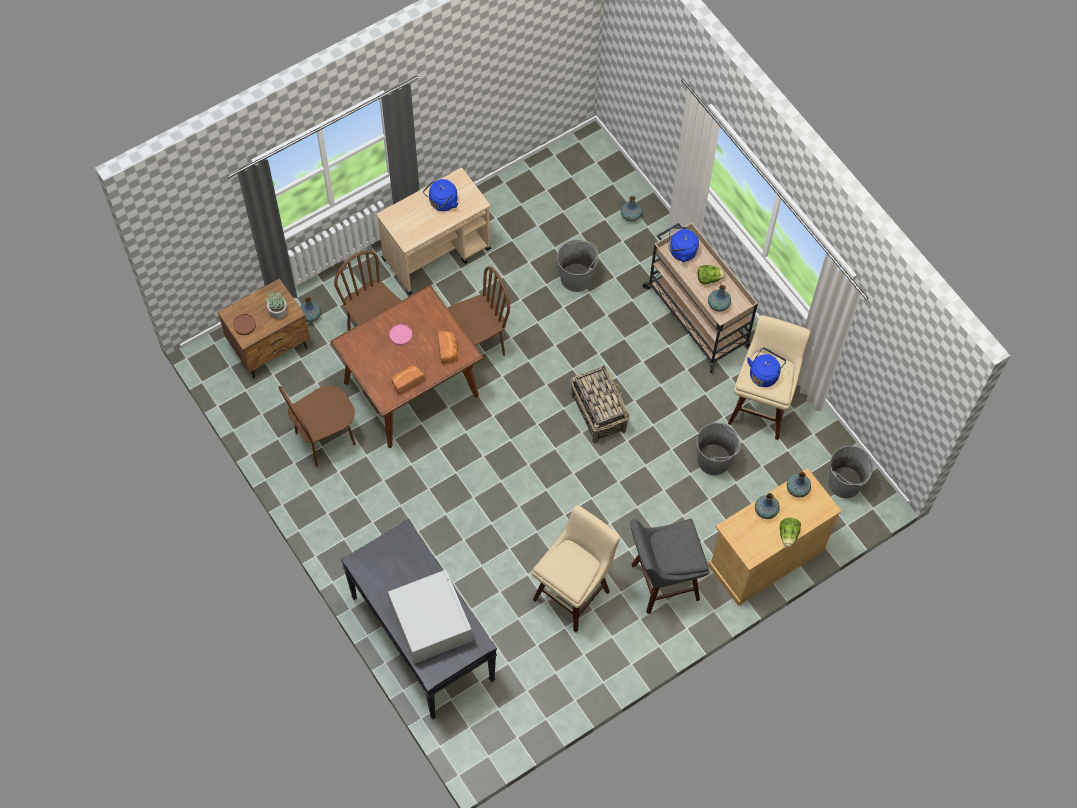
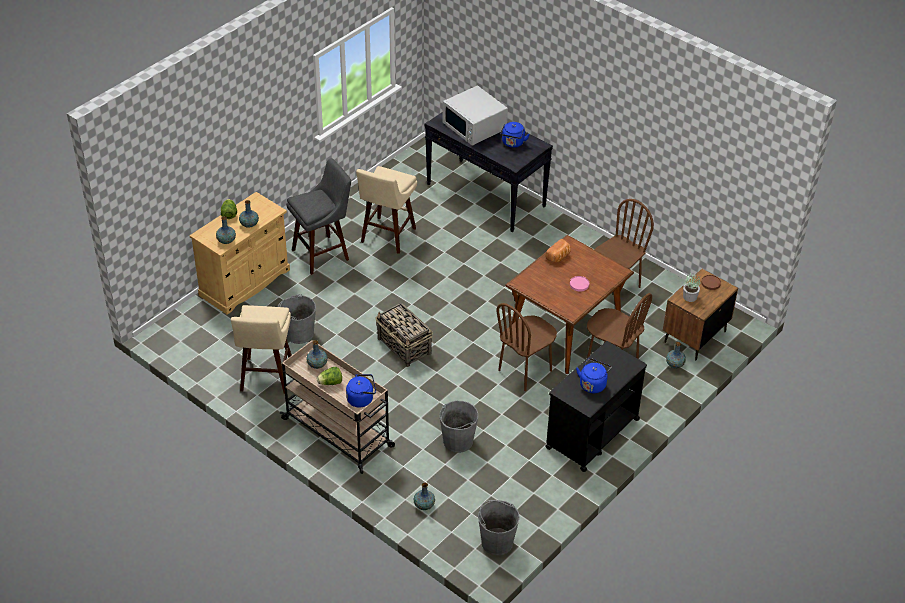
camera: 165 degrees right, 20 degrees down
beige cart [377,168,491,295] -> black cart [546,341,647,472]
bread [438,331,458,364] -> none
blue kettle [747,347,786,387] -> blue kettle moved to [500,122,530,148]
grey bucket [828,445,874,498] -> grey bucket moved to [478,500,520,556]

